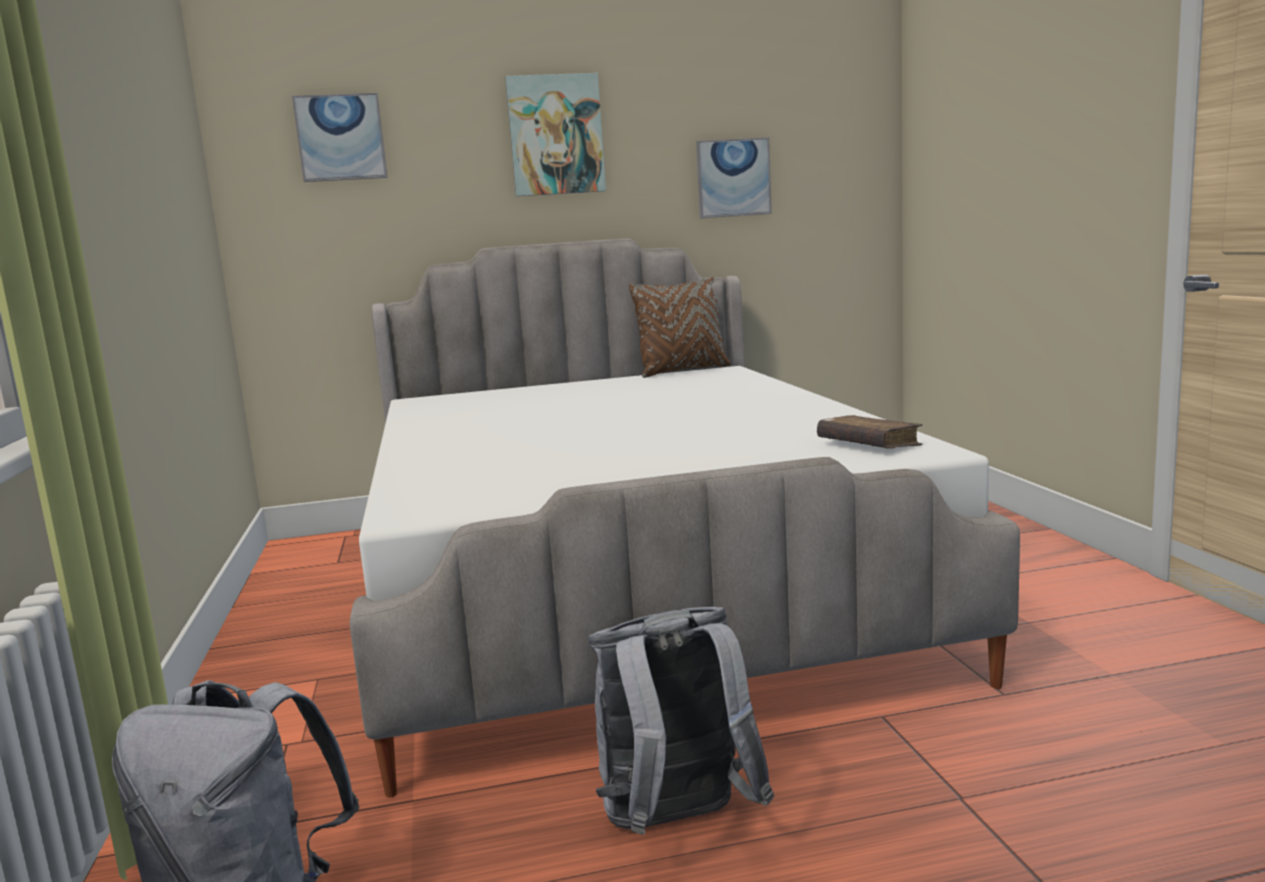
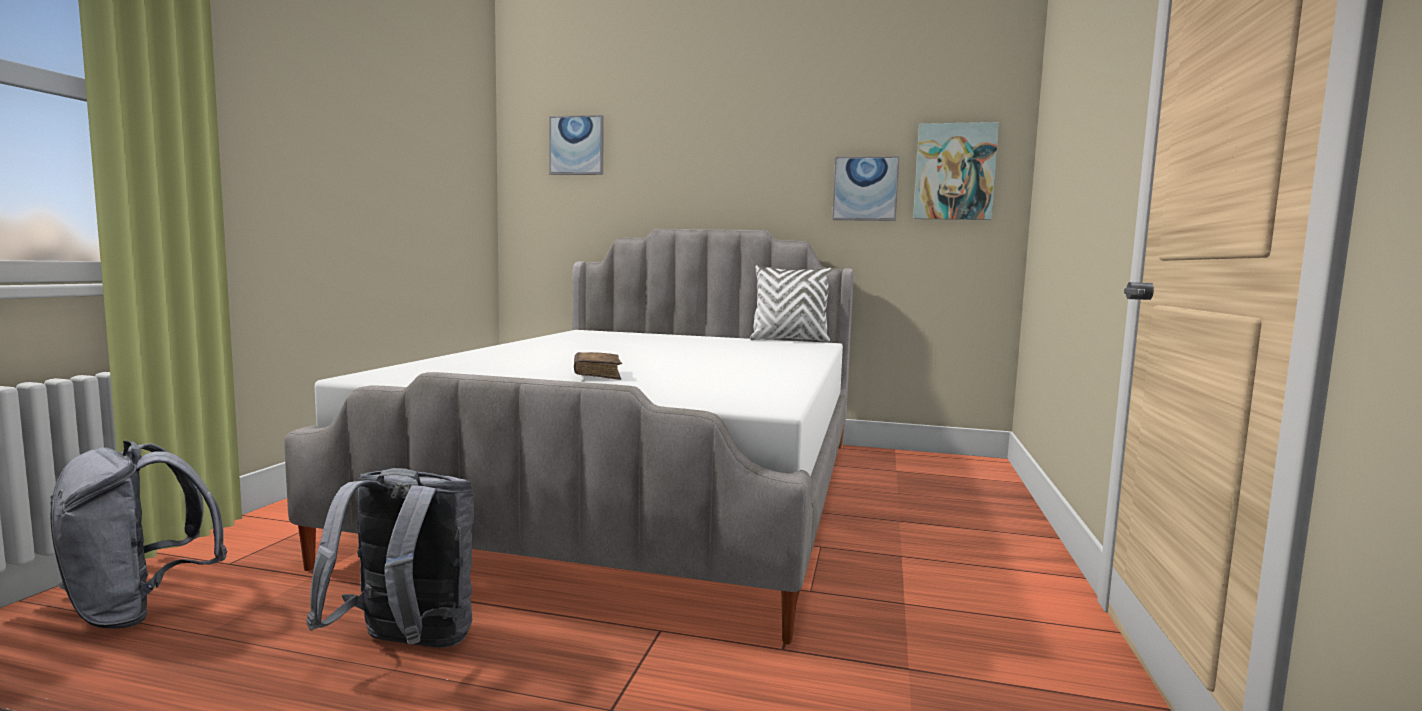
camera: 25 degrees right, 5 degrees down
picture [505,73,606,196] -> picture moved to [913,122,999,220]
brown pillow [629,277,731,378] -> white pillow [750,265,832,342]
brown book [817,415,923,448] -> brown book moved to [574,352,622,380]

